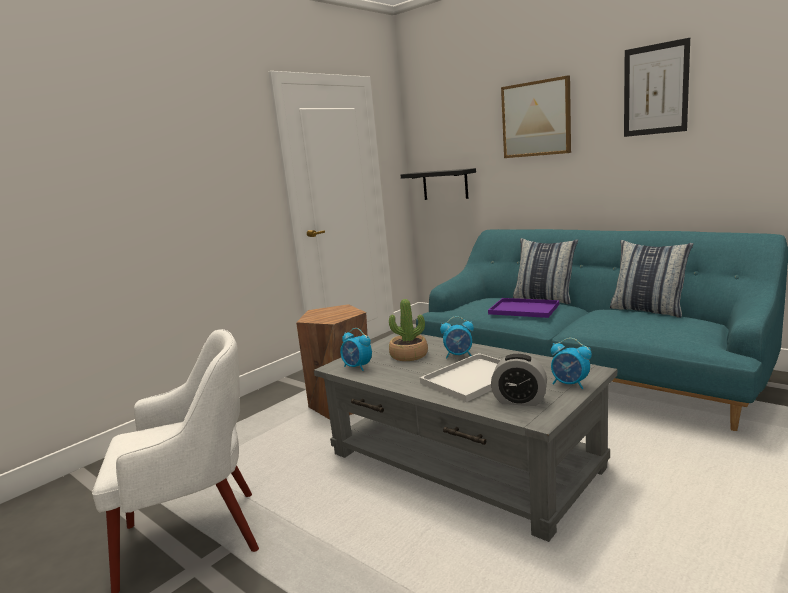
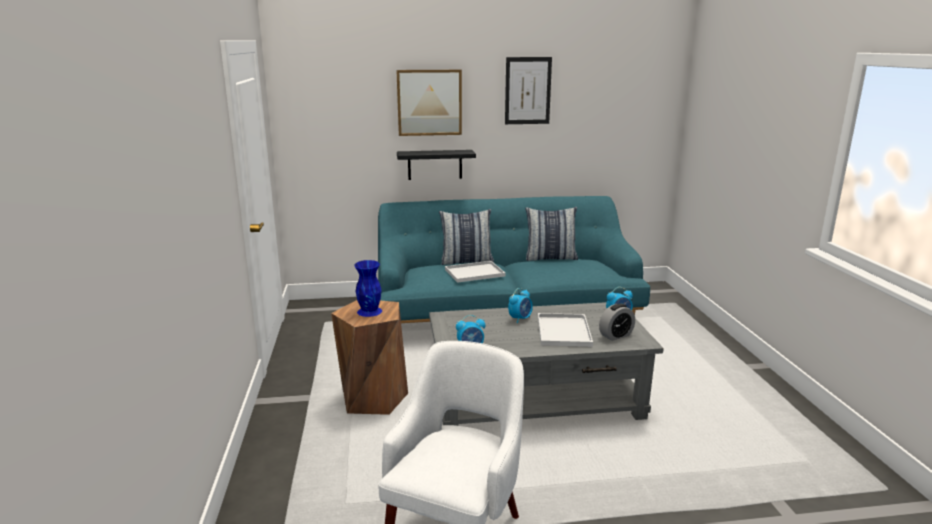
camera: 50 degrees left, 5 degrees up
potted plant [389,299,428,361] -> none
black shelf [401,168,476,200] -> black shelf moved to [397,150,476,180]
purple tray [488,298,559,318] -> white tray [445,261,506,283]
none -> blue vase [354,260,382,317]

